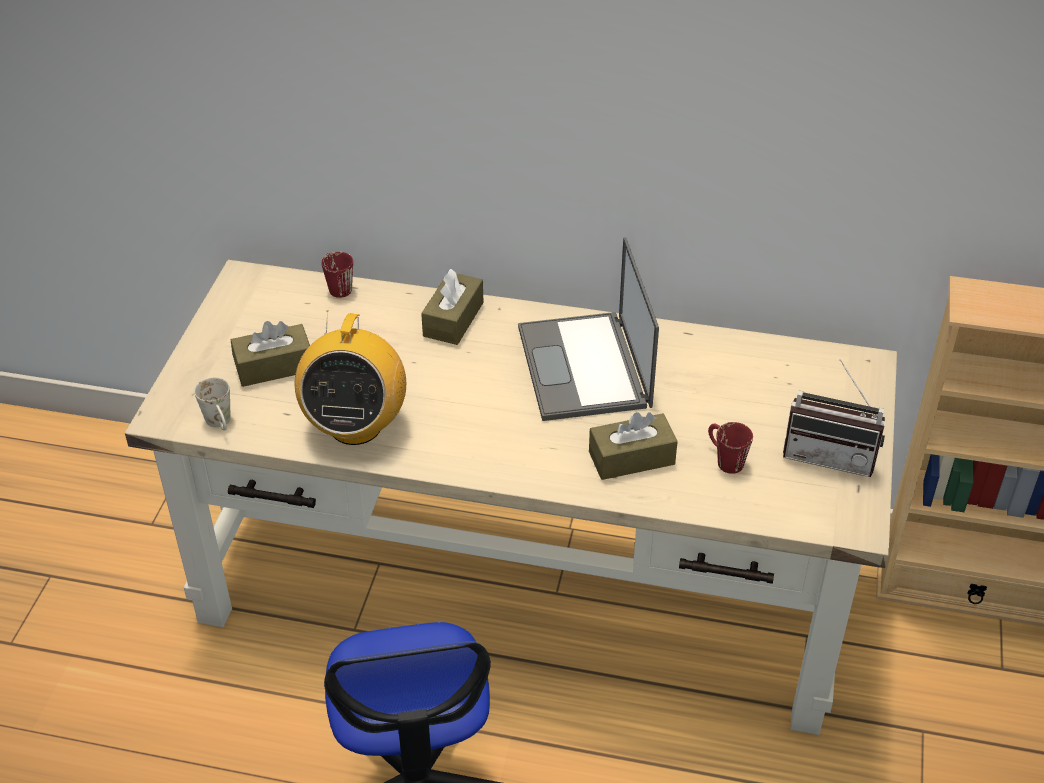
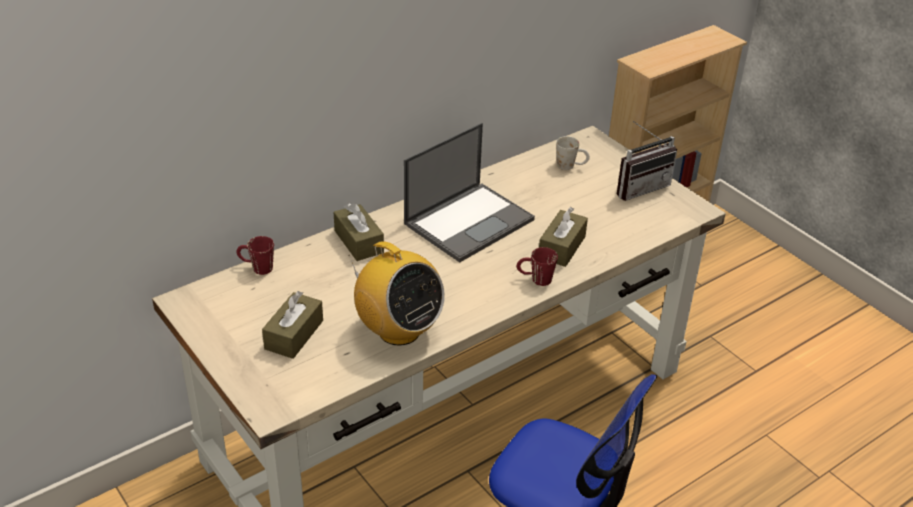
camera: 50 degrees left, 5 degrees down
white mug [194,377,231,431] -> white mug moved to [556,136,590,170]
laptop [518,237,659,421] -> laptop turned 75 degrees counterclockwise [404,123,535,263]
red mug [708,422,753,474] -> red mug moved to [517,247,558,286]

